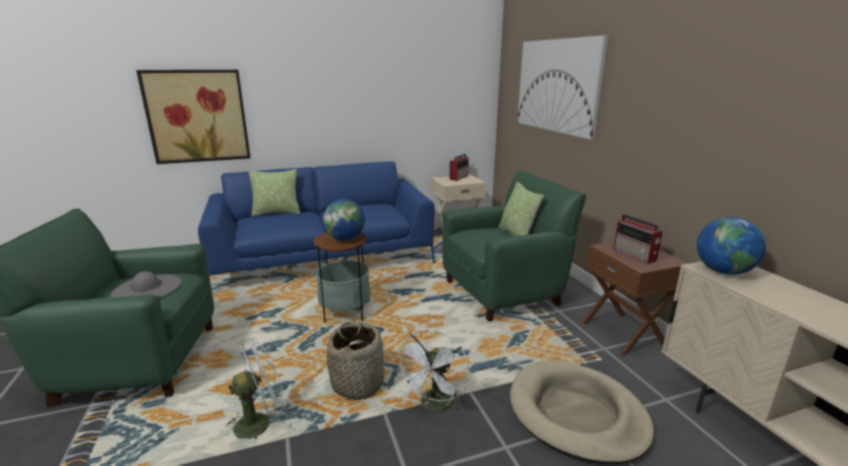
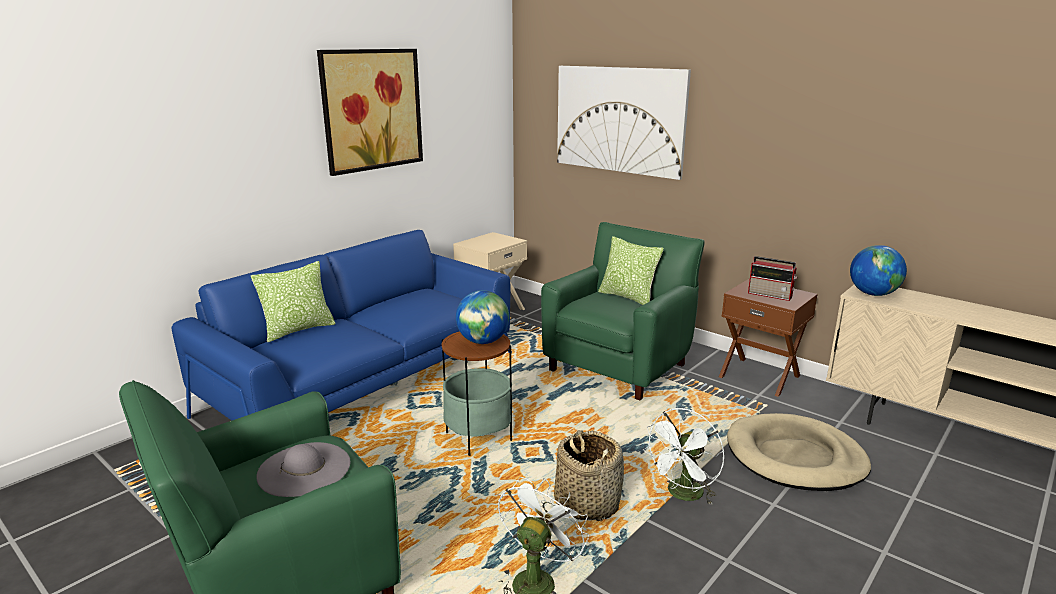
camera: 30 degrees left, 0 degrees up
picture [136,70,251,164] -> picture moved to [317,49,423,176]
white fan [395,329,470,412] -> white fan turned 45 degrees clockwise [643,408,724,505]
radio [450,154,469,181] -> none

